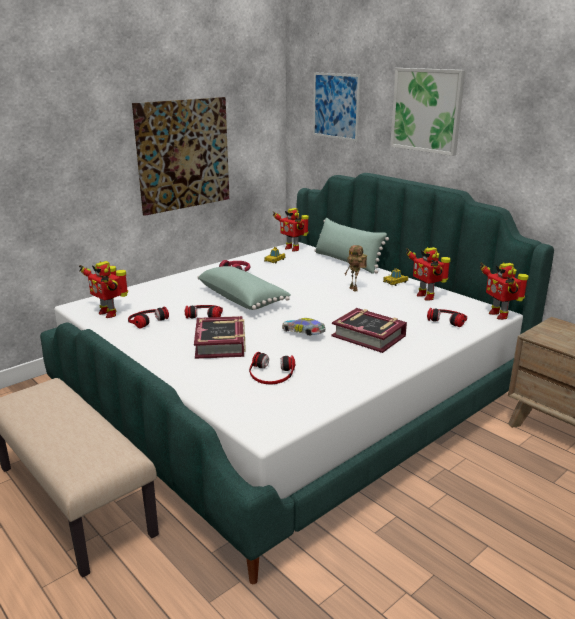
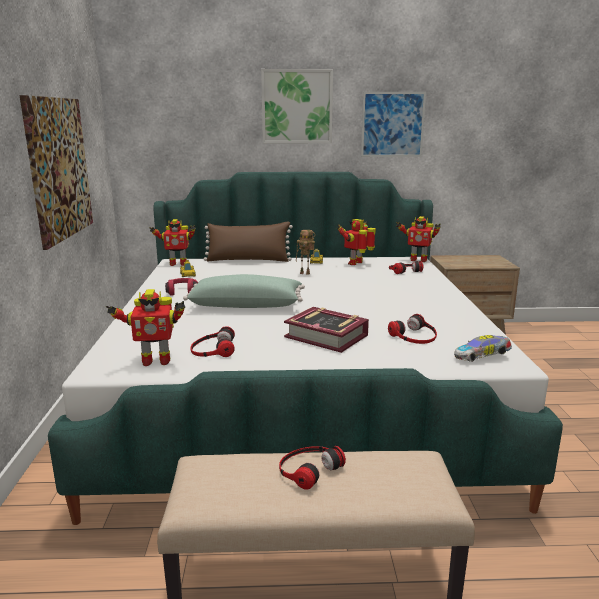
camera: 50 degrees left, 5 degrees down
headphones [185,305,223,319] -> headphones moved to [279,446,346,490]
toy car [282,318,326,336] -> toy car moved to [454,335,512,362]
picture [313,72,361,141] -> picture moved to [361,92,426,157]
green pillow [314,218,389,274] -> brown pillow [204,221,293,262]
book [331,308,407,353] -> none
toy robot [406,247,451,301] -> toy robot turned 120 degrees clockwise [337,219,376,265]

